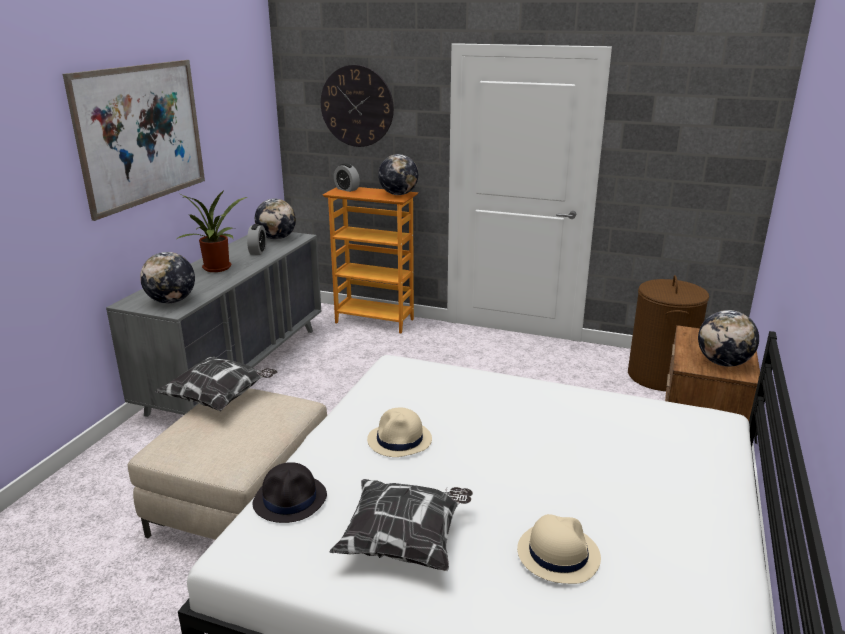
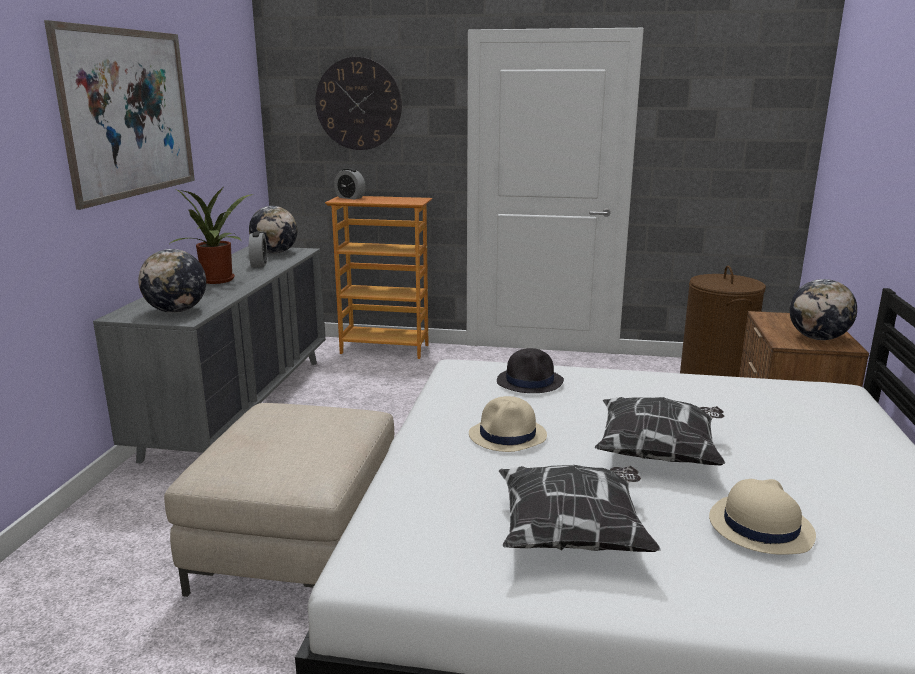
camera: 10 degrees left, 5 degrees down
pillow [155,357,277,411] -> pillow moved to [595,397,725,465]
black hat [252,462,327,523] -> black hat moved to [497,348,564,393]
globe [378,154,418,195] -> none

